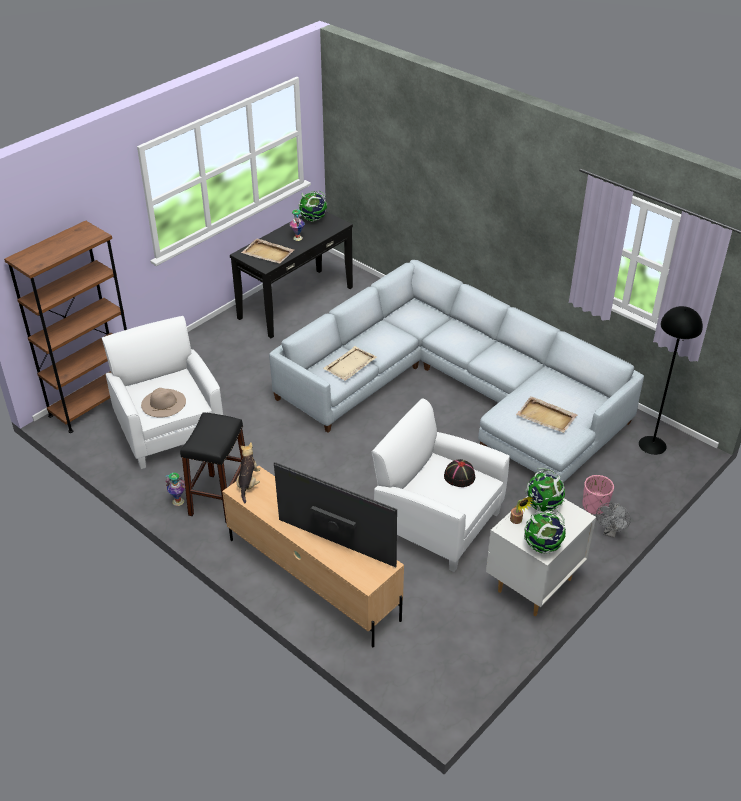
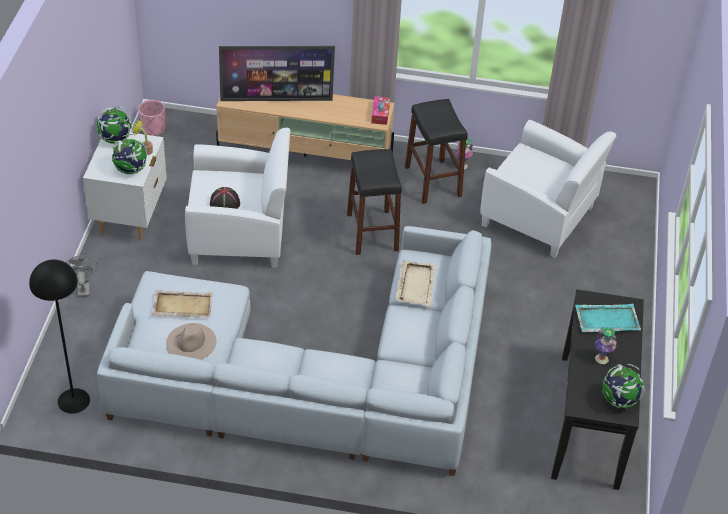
camera: 145 degrees right, 5 degrees up
brown bookcase [4,220,127,433] -> none
beige hat [141,388,186,418] -> beige hat moved to [166,323,216,360]
plush toy [237,443,260,503] -> tissue box [371,96,390,125]
beige tray [241,238,294,263] -> turquoise tray [575,303,641,332]
pink planter [582,475,614,515] -> pink planter moved to [138,100,165,136]
none -> black stool [347,149,402,255]

